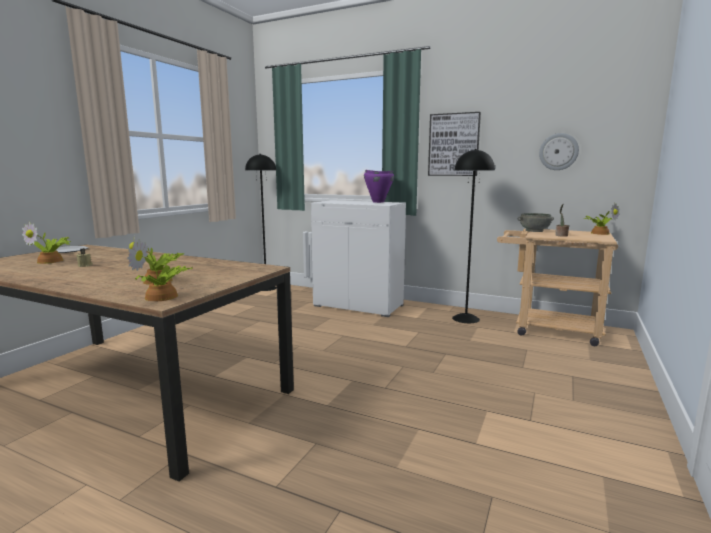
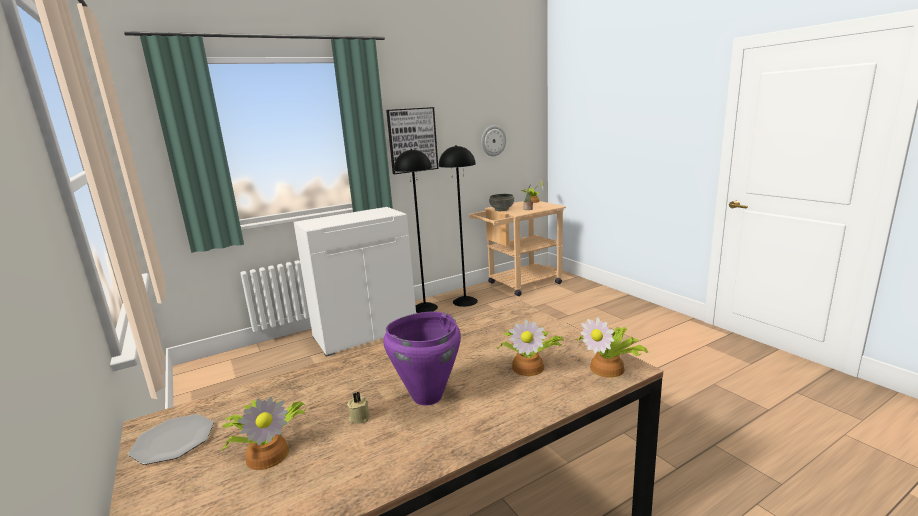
camera: 55 degrees left, 5 degrees up
black floor lamp [245,154,277,291] -> black floor lamp moved to [394,149,438,313]
purple cooking pot [364,170,394,203] -> purple cooking pot moved to [383,312,461,406]

